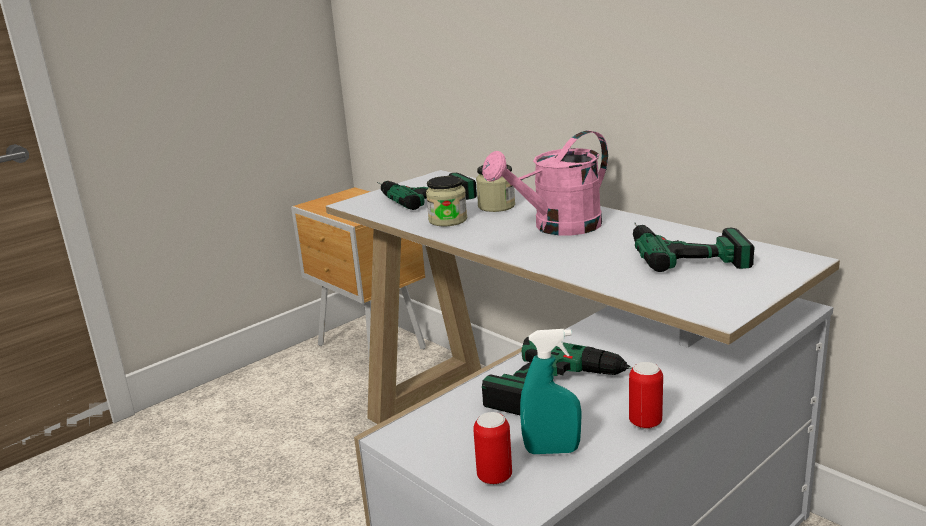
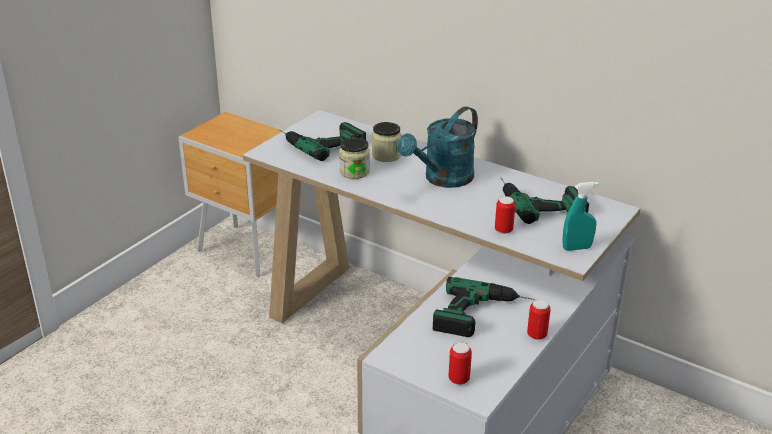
camera: 15 degrees left, 10 degrees up
pink watering can [482,130,608,235] -> turquoise watering can [397,106,478,188]
turquoise spray bottle [520,329,582,454] -> turquoise spray bottle moved to [562,182,599,251]
none -> can [495,196,515,234]

